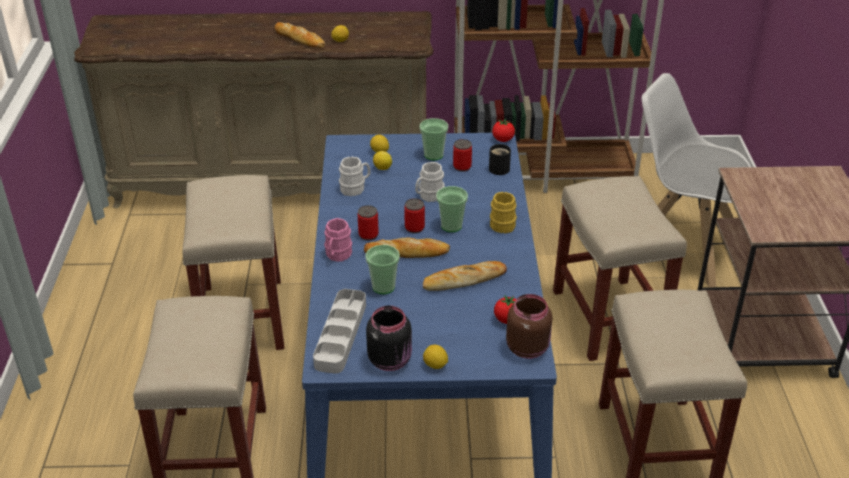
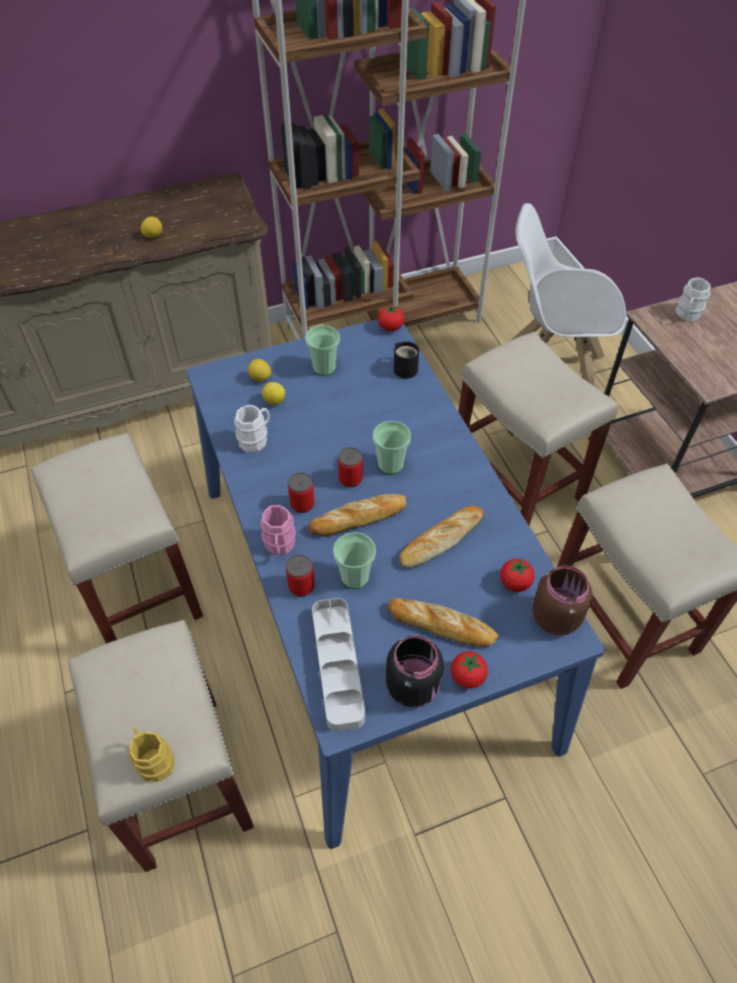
camera: 20 degrees left, 15 degrees up
bread [274,22,325,48] -> bread moved to [387,598,499,647]
white mug [415,162,445,202] -> white mug moved to [675,277,711,321]
lemon [423,345,448,369] -> tomato [451,651,488,688]
can [453,139,472,172] -> can moved to [286,555,315,596]
yellow mug [490,192,517,234] -> yellow mug moved to [129,728,175,782]

